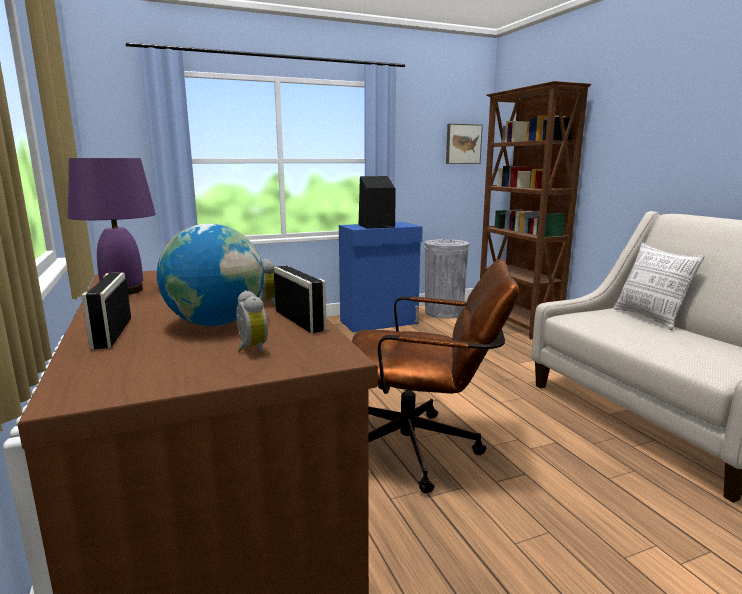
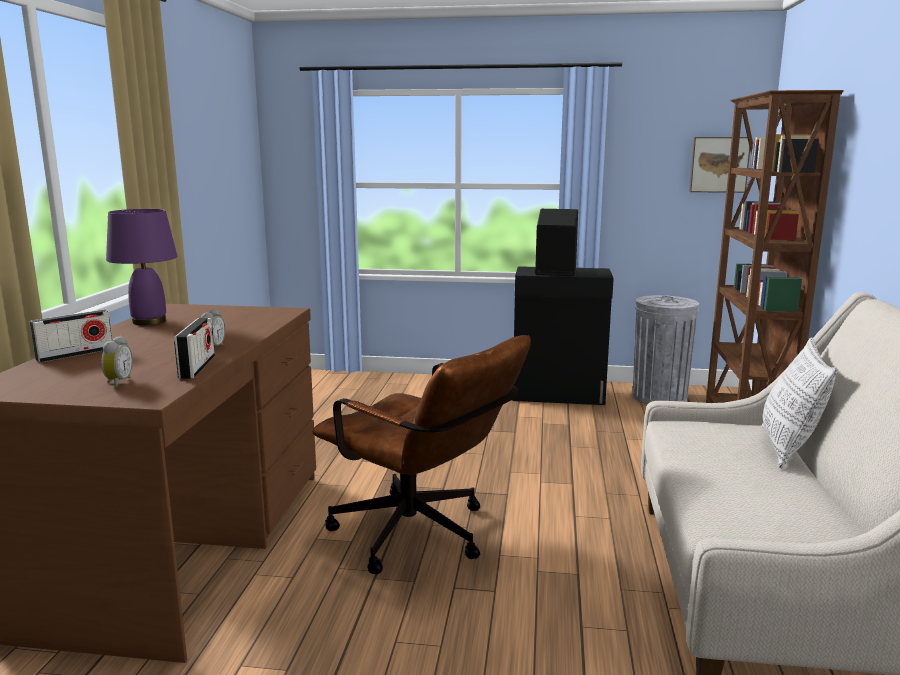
camera: 30 degrees right, 0 degrees up
radio [81,272,131,349] -> radio turned 150 degrees counterclockwise [30,310,112,363]
globe [157,224,264,326] -> none
blue cabinet [339,222,423,332] -> black cabinet [512,266,614,405]

